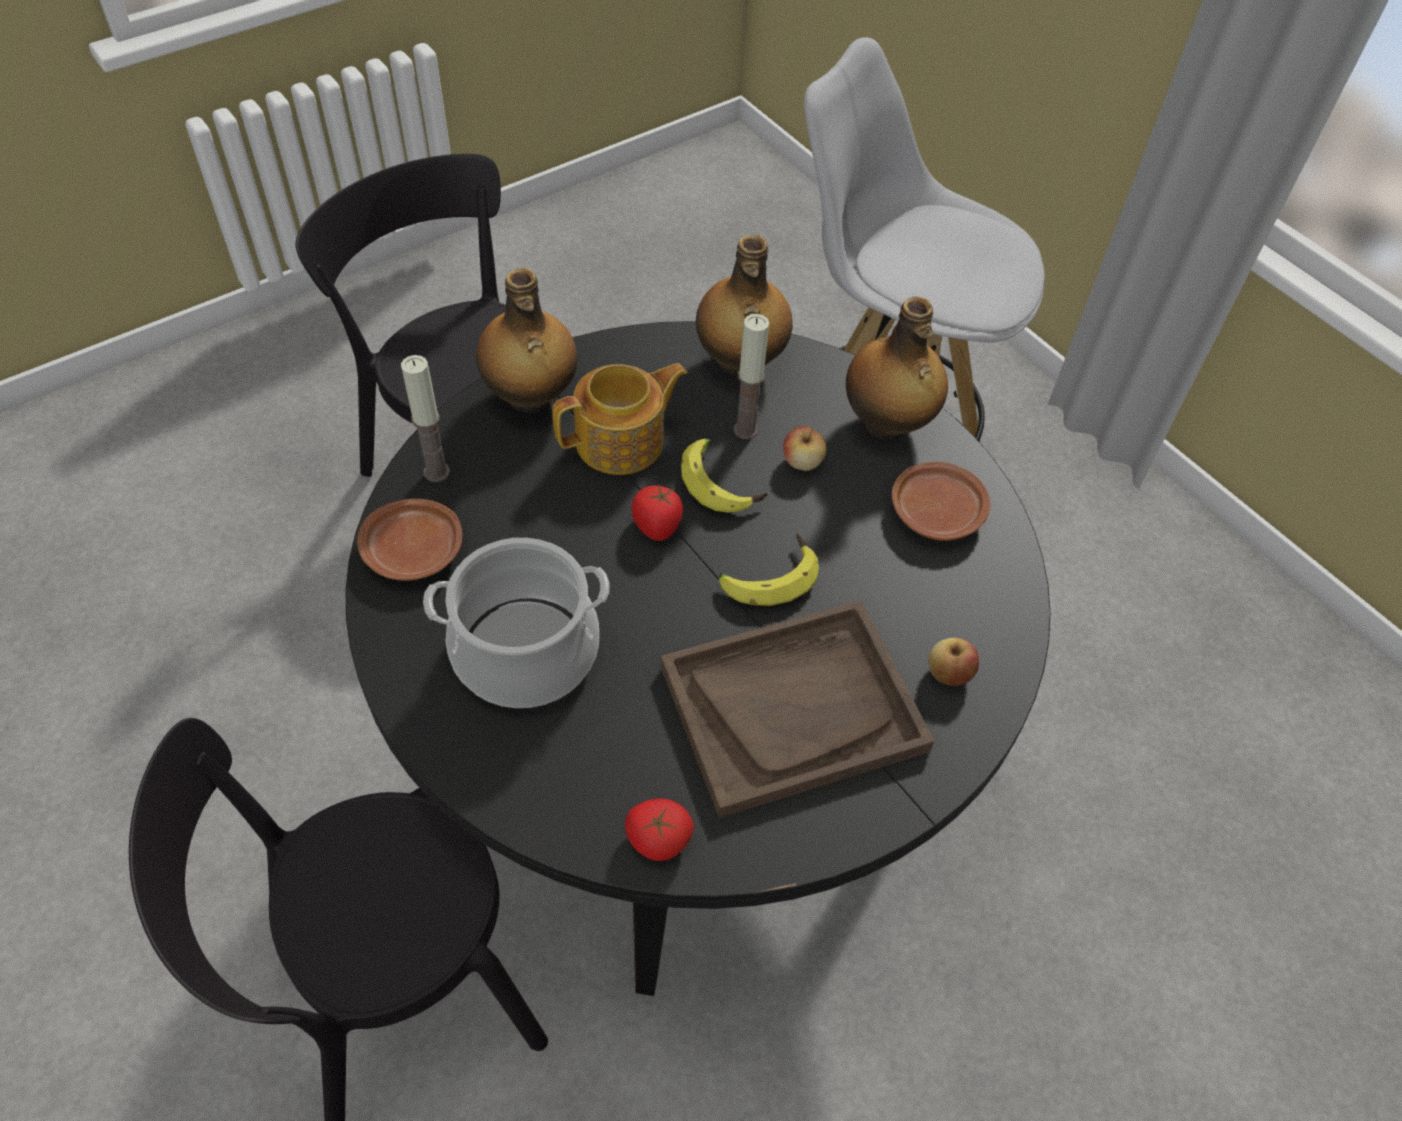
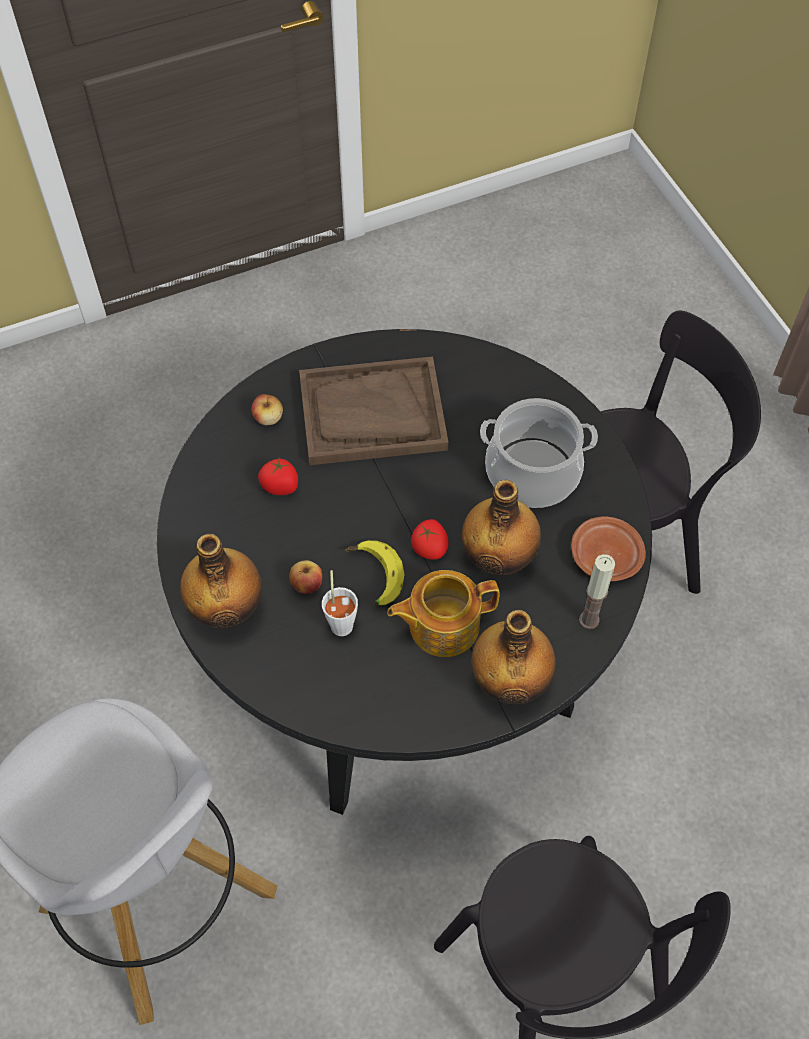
camera: 165 degrees left, 5 degrees up
tomato [625,798,694,861] -> tomato moved to [258,459,298,495]
bottle [696,235,793,377] -> bottle moved to [462,480,541,575]
banana [719,534,819,606] -> none
candle [734,314,769,439] -> white cup [322,570,358,636]
brown plate [892,462,991,541] -> none

